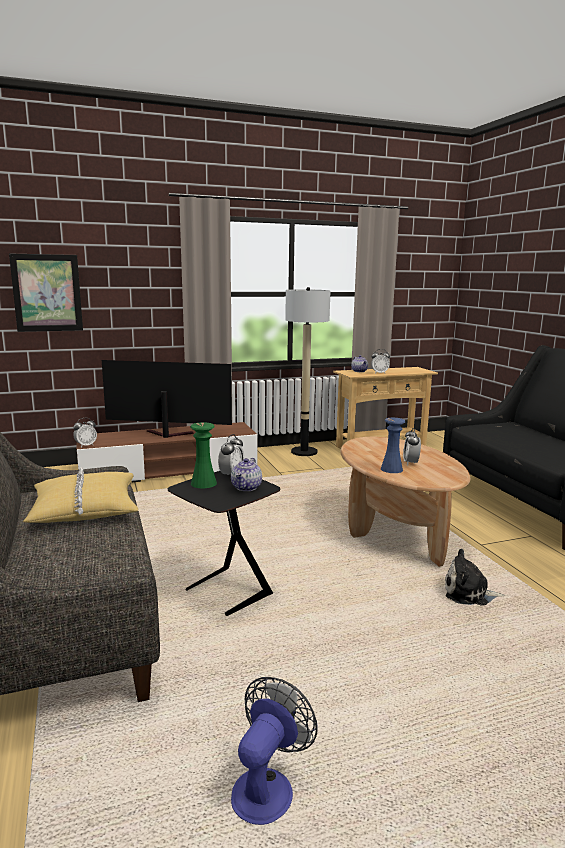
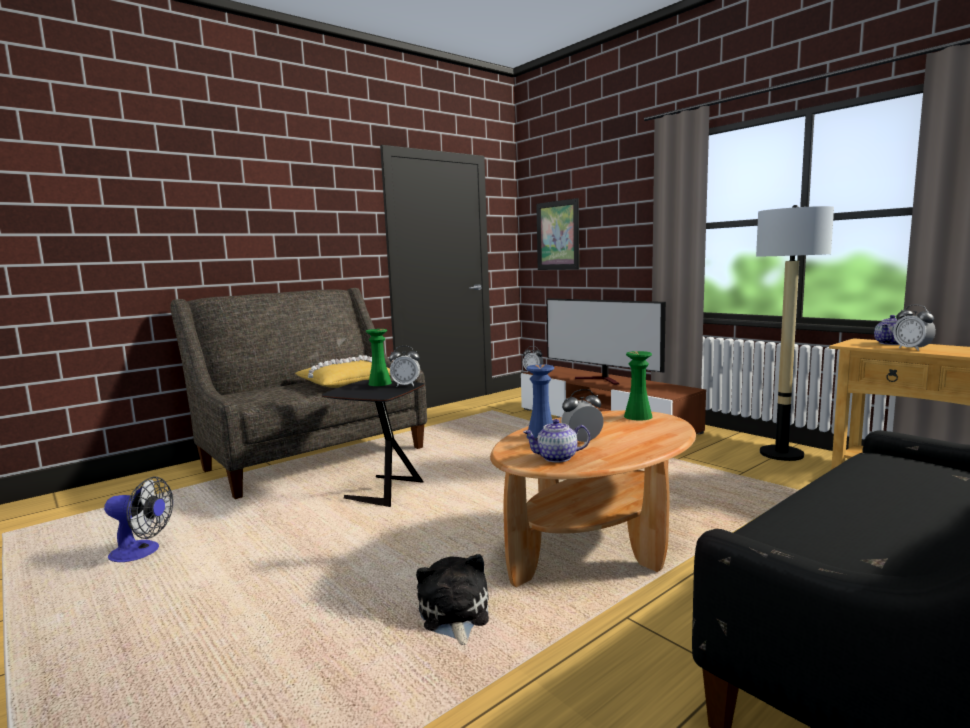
camera: 70 degrees right, 5 degrees down
television [102,360,232,438] -> television turned 150 degrees clockwise [547,298,666,385]
teapot [231,458,262,491] -> teapot moved to [523,419,590,463]
none -> green vase [624,351,652,421]

